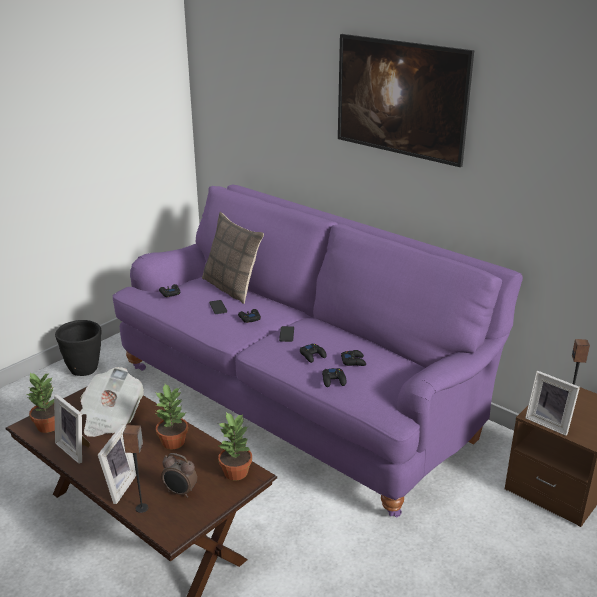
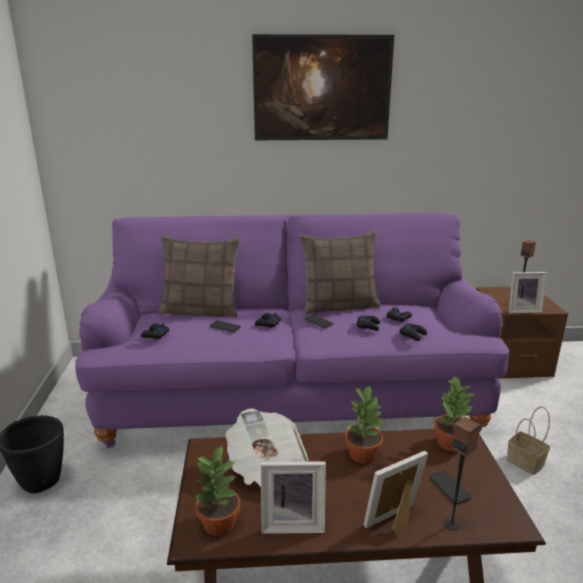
camera: 45 degrees left, 5 degrees down
picture frame [98,424,139,504] -> picture frame turned 90 degrees counterclockwise [364,451,428,537]
alarm clock [161,453,197,498] -> phone [430,471,471,505]
none -> pillow [300,230,381,314]
none -> basket [507,407,550,475]

